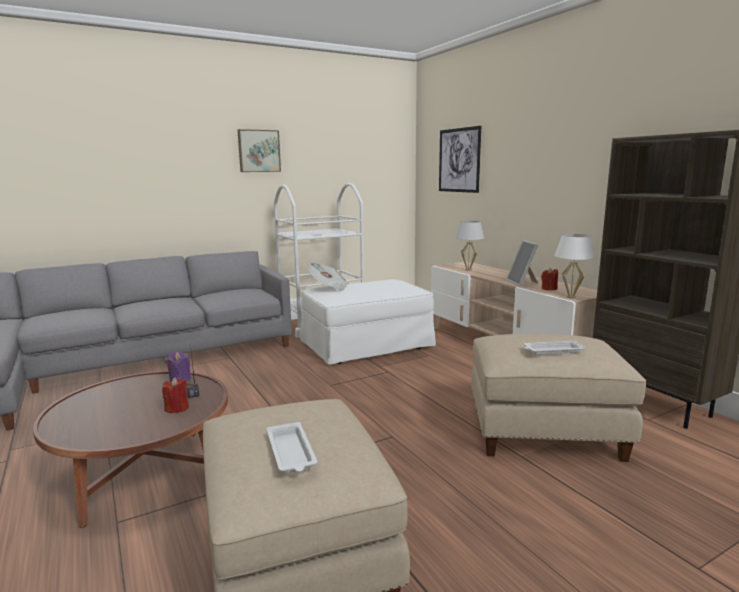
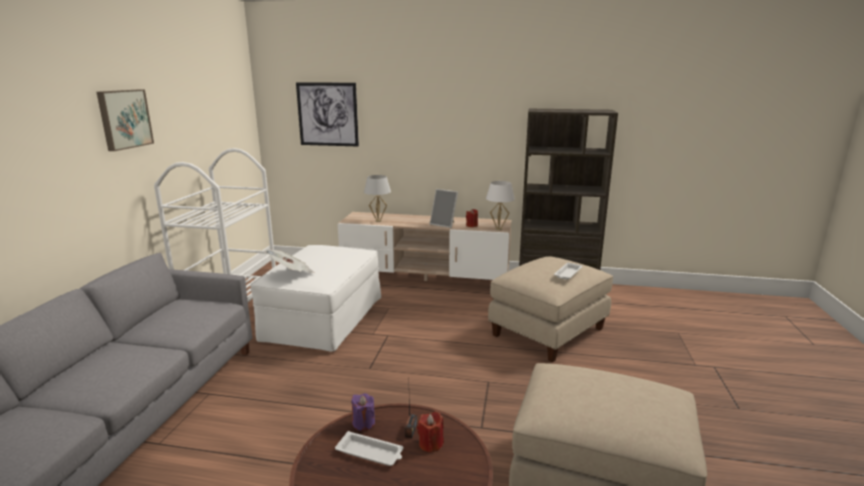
camera: 50 degrees left, 5 degrees up
white tray [267,422,318,473] -> white tray moved to [335,431,403,466]

